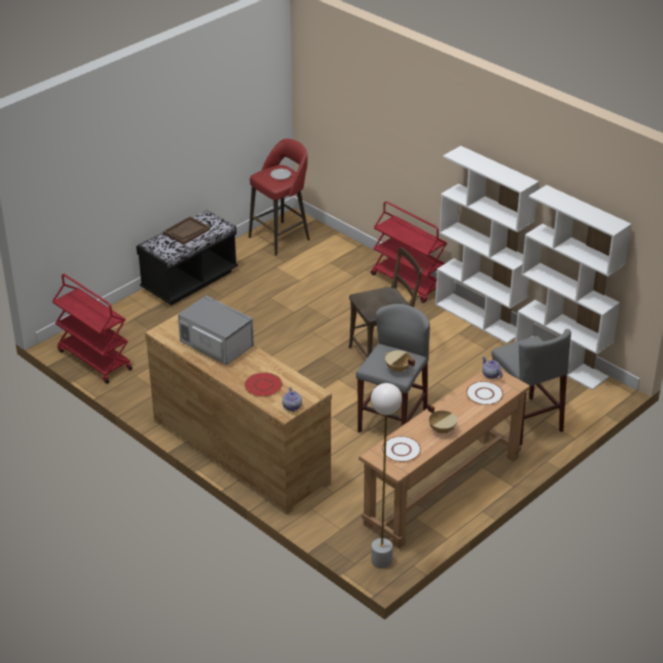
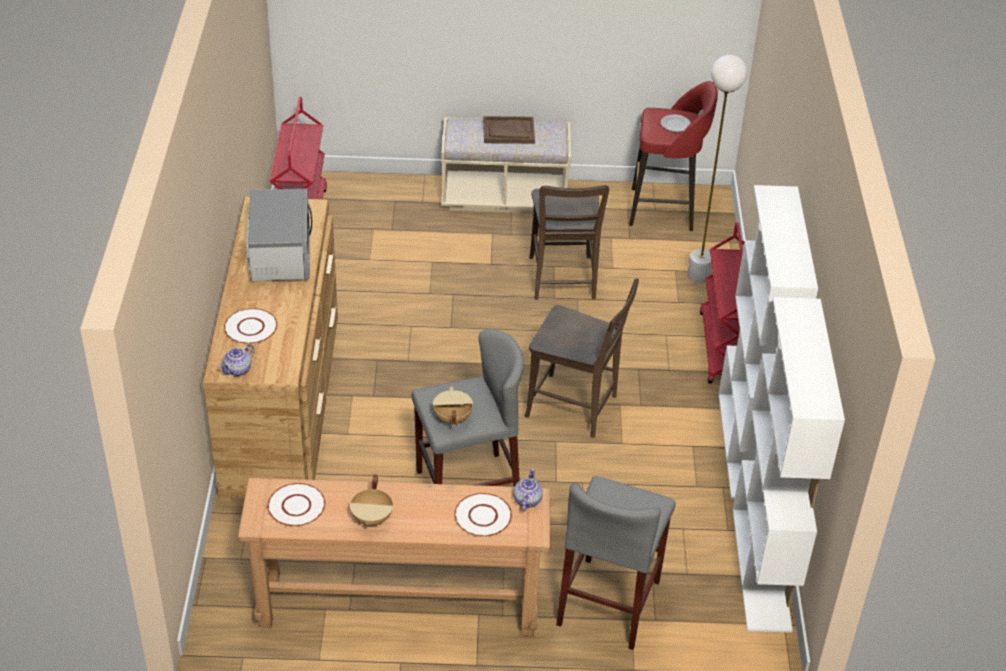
camera: 45 degrees right, 5 degrees up
black bench [136,210,238,305] -> beige bench [441,117,571,213]
red plate [244,372,282,397] -> white plate [224,308,278,344]
white floor lamp [371,383,402,568] -> white floor lamp moved to [687,55,747,283]
none -> brown chair [529,185,609,300]

